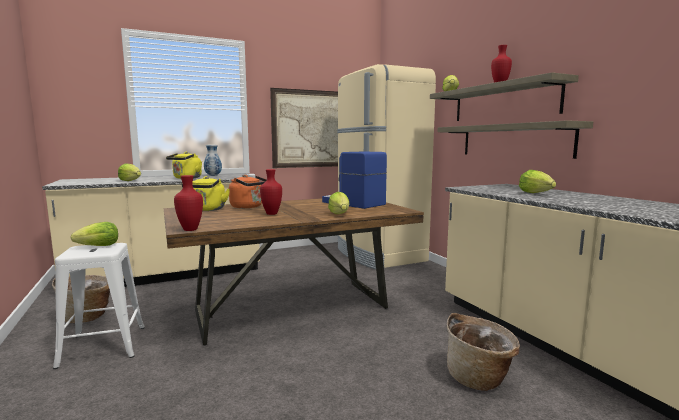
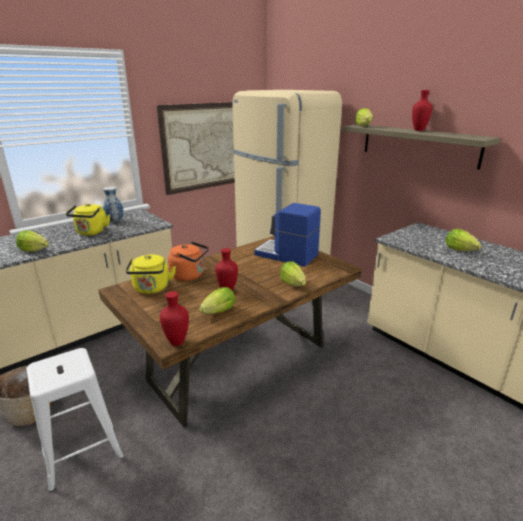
camera: 15 degrees left, 15 degrees up
lettuce [71,222,118,246] -> lettuce moved to [199,287,236,314]
shelf [438,120,593,159] -> none
basket [447,313,520,391] -> none

